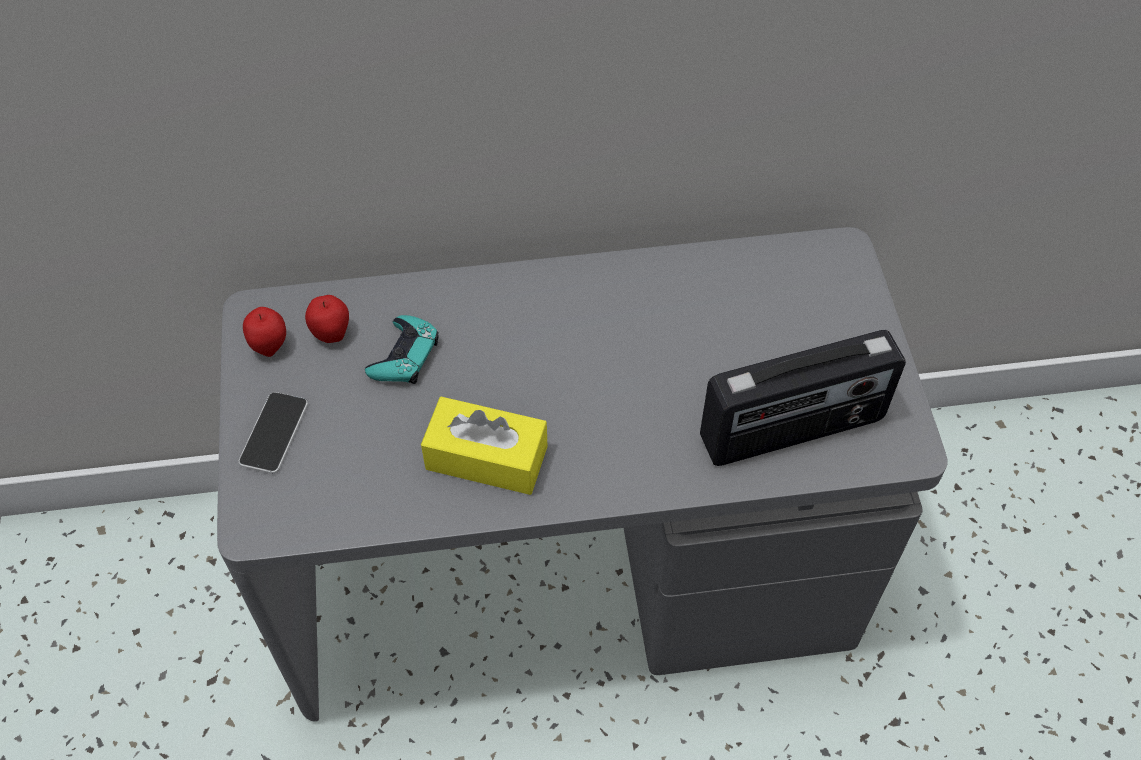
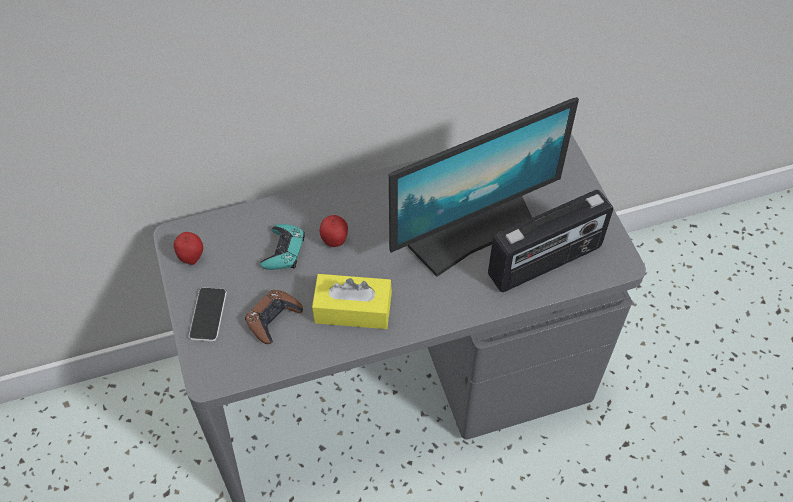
camera: 10 degrees left, 0 degrees up
apple [305,295,349,343] -> apple moved to [320,215,348,247]
none -> brown game controller [245,290,303,344]
none -> monitor [389,97,579,277]

